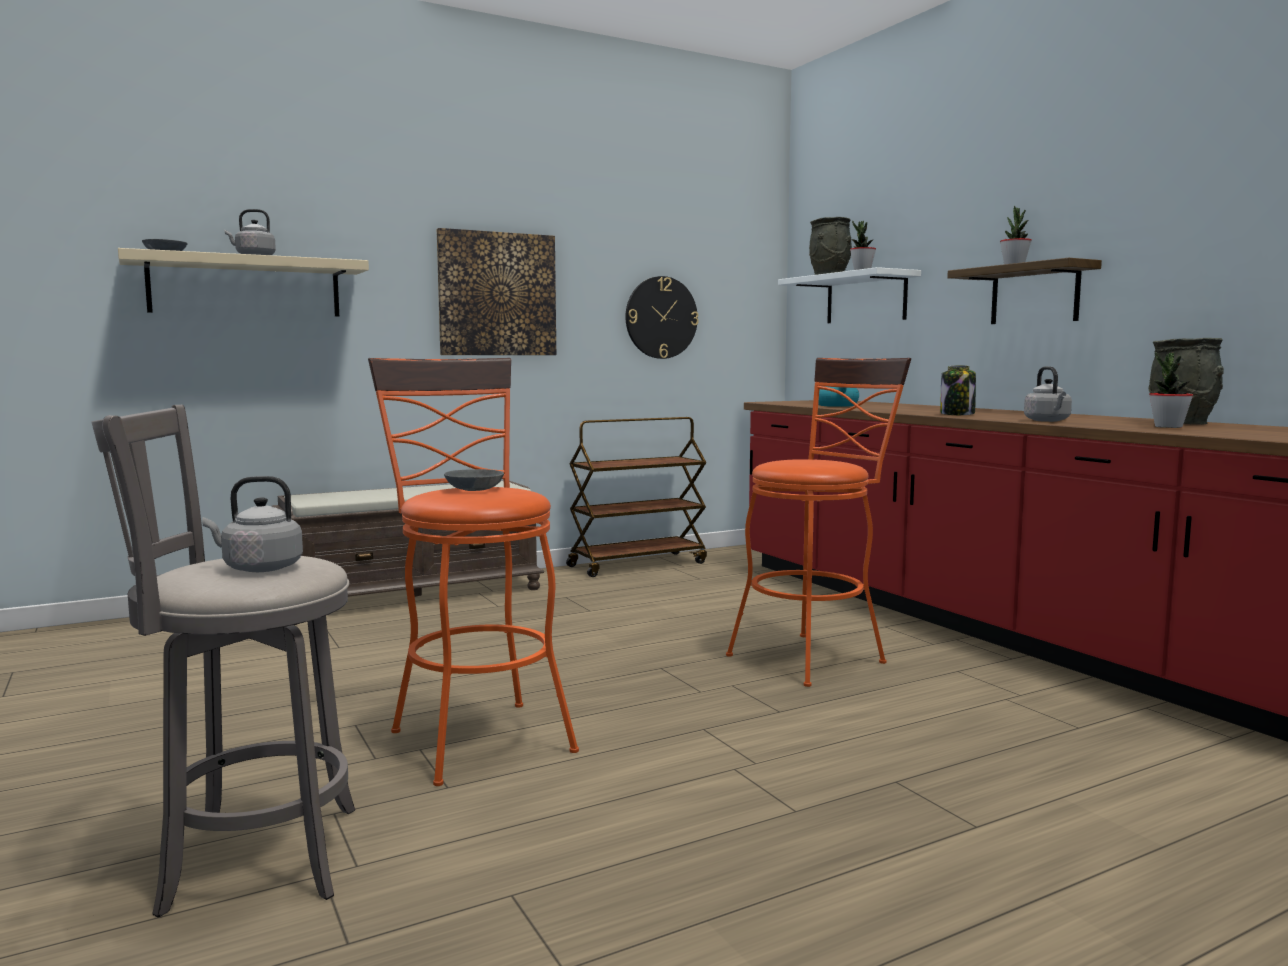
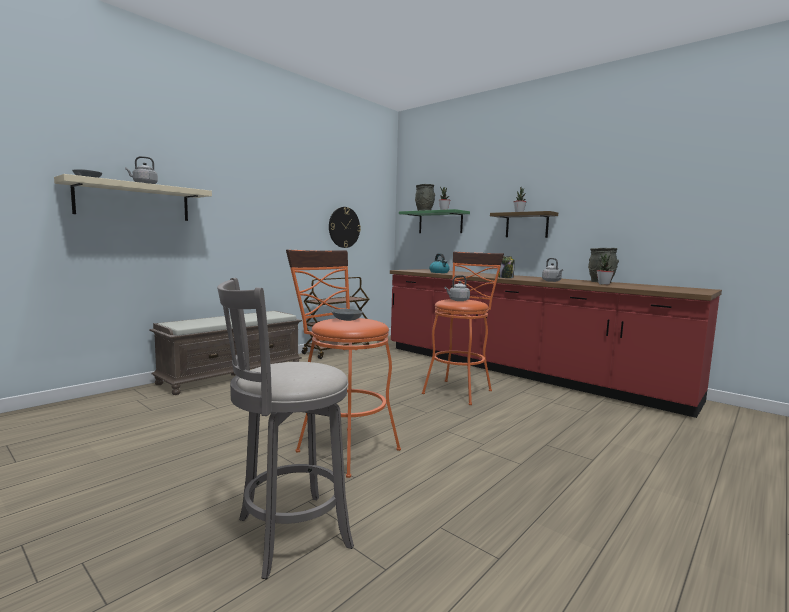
camera: 20 degrees left, 0 degrees up
grey kettle [202,476,303,572] -> grey kettle moved to [445,275,470,301]
picture [437,228,556,355] -> none
white shelf [778,267,921,323] -> green shelf [399,209,470,233]

